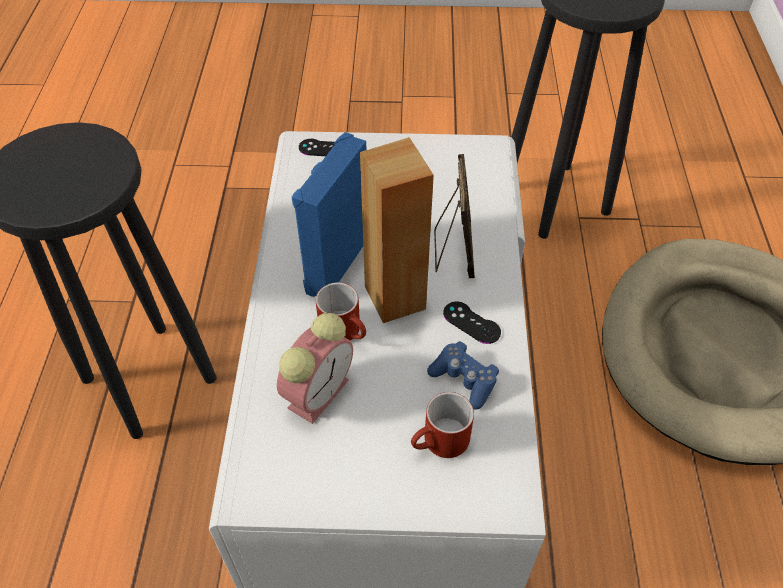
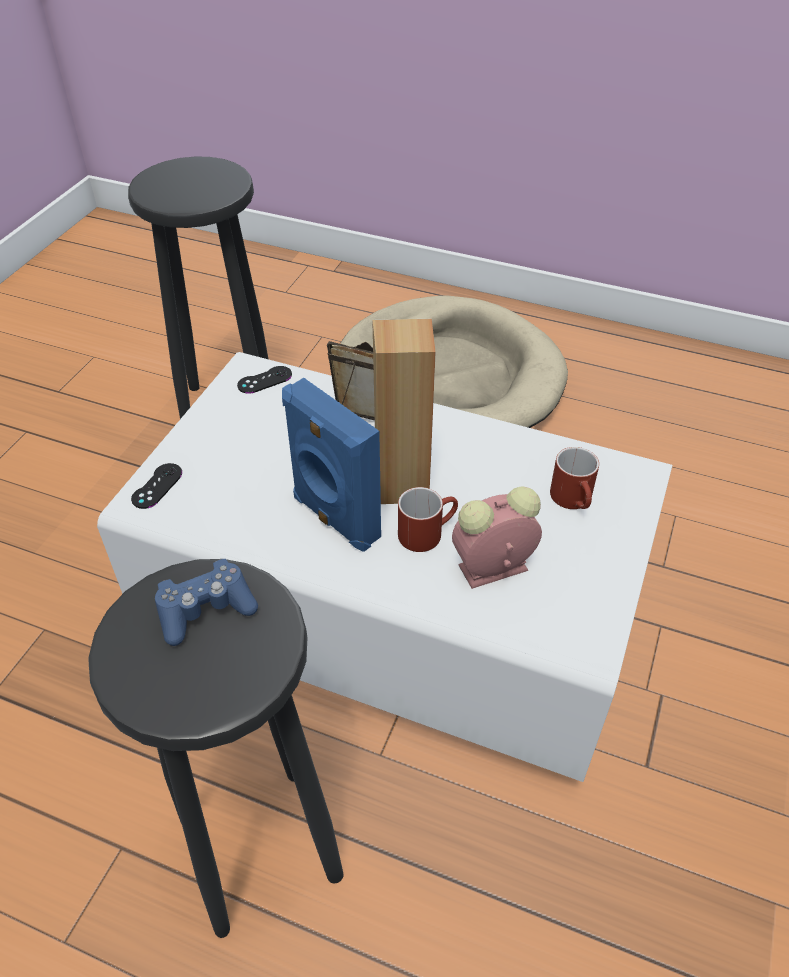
camera: 70 degrees left, 5 degrees down
alarm clock [277,313,353,424] -> alarm clock turned 75 degrees counterclockwise [452,486,542,589]
blue game controller [427,341,499,410] -> blue game controller moved to [155,559,258,646]
black game controller [443,302,501,344] -> black game controller moved to [237,366,292,394]

